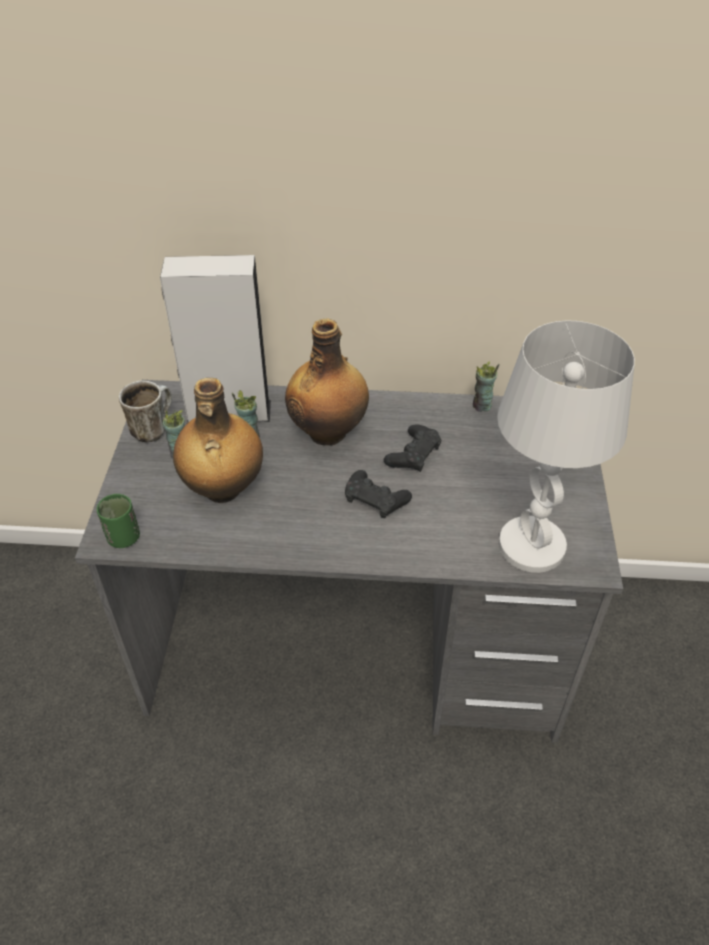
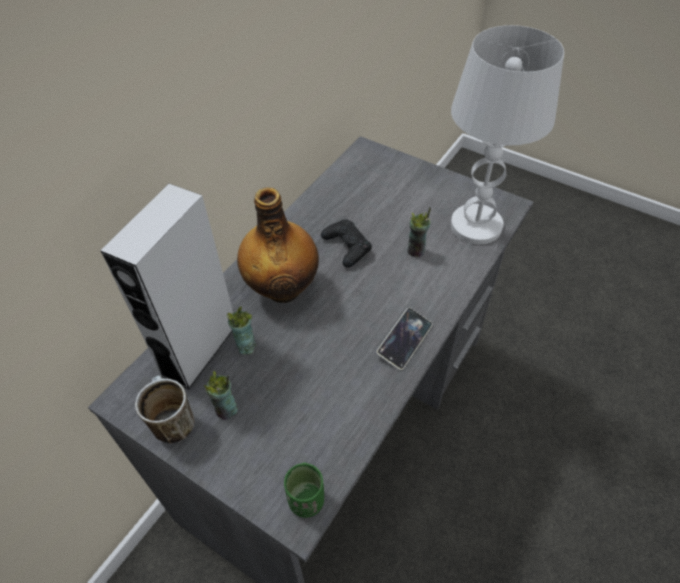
camera: 60 degrees left, 5 degrees up
bottle [173,378,263,503] -> none
black game controller [345,470,412,518] -> none
cup [473,361,500,412] -> cup moved to [407,207,431,257]
none -> phone [376,308,432,370]

